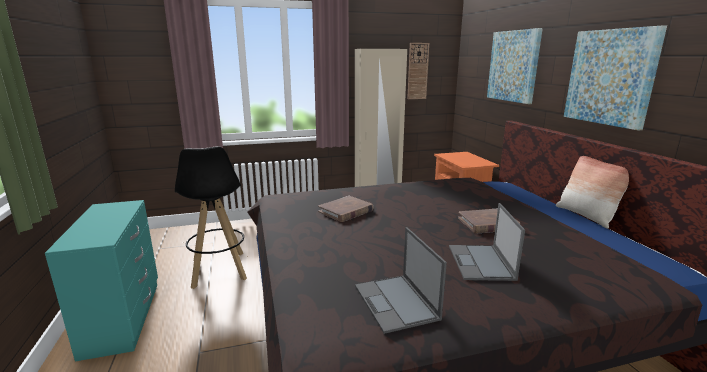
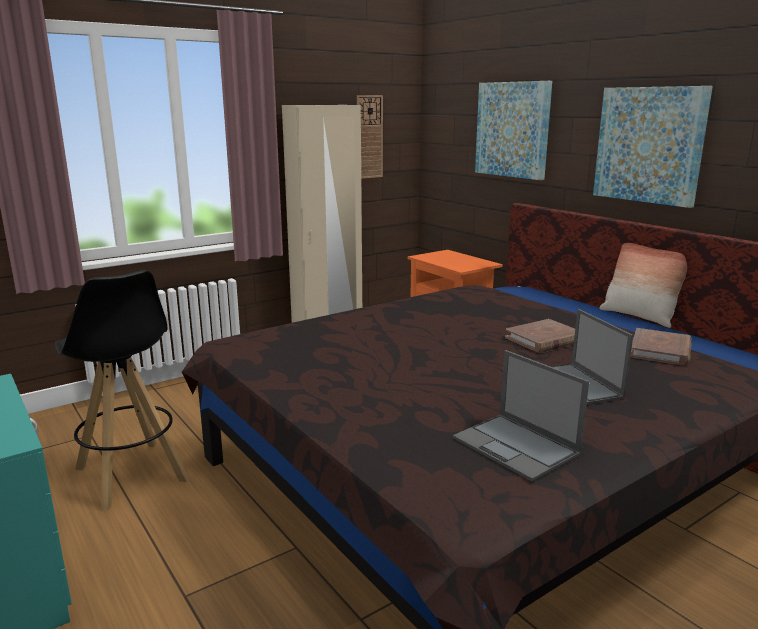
camera: 20 degrees left, 0 degrees up
brown book [318,196,374,222] -> brown book moved to [631,328,692,366]

